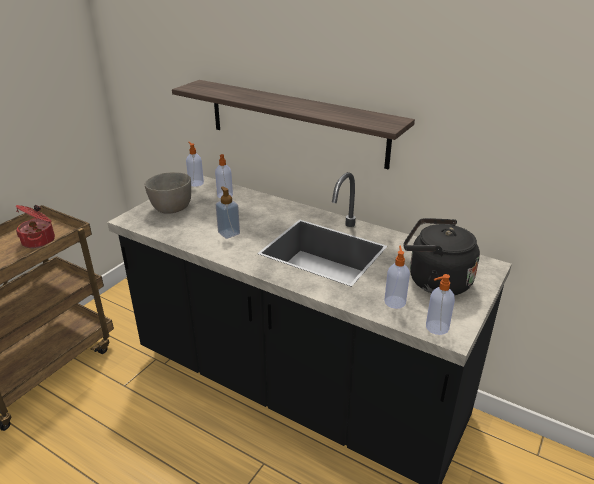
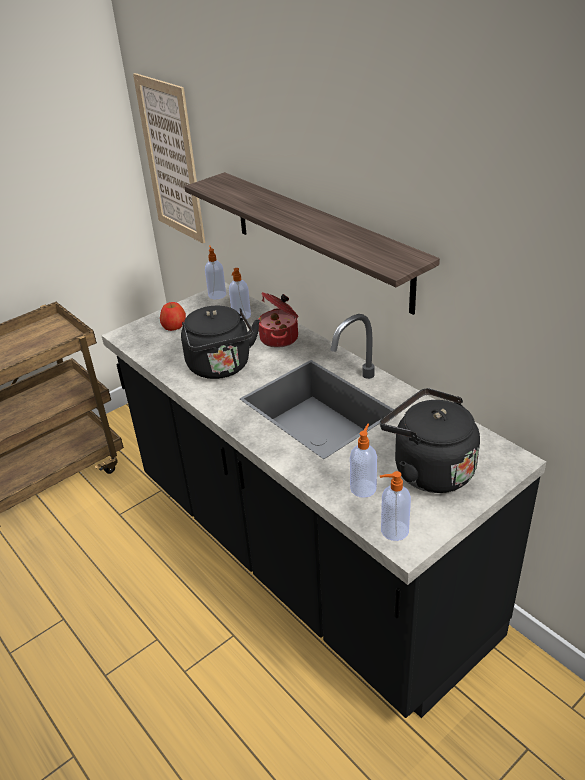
camera: 20 degrees right, 5 degrees up
cooking pot [16,205,55,248] -> cooking pot moved to [258,292,298,348]
grey bowl [145,172,191,214] -> apple [160,302,186,331]
soap dispenser [216,187,240,239] -> black kettle [181,306,260,379]
none -> picture [133,73,205,243]

